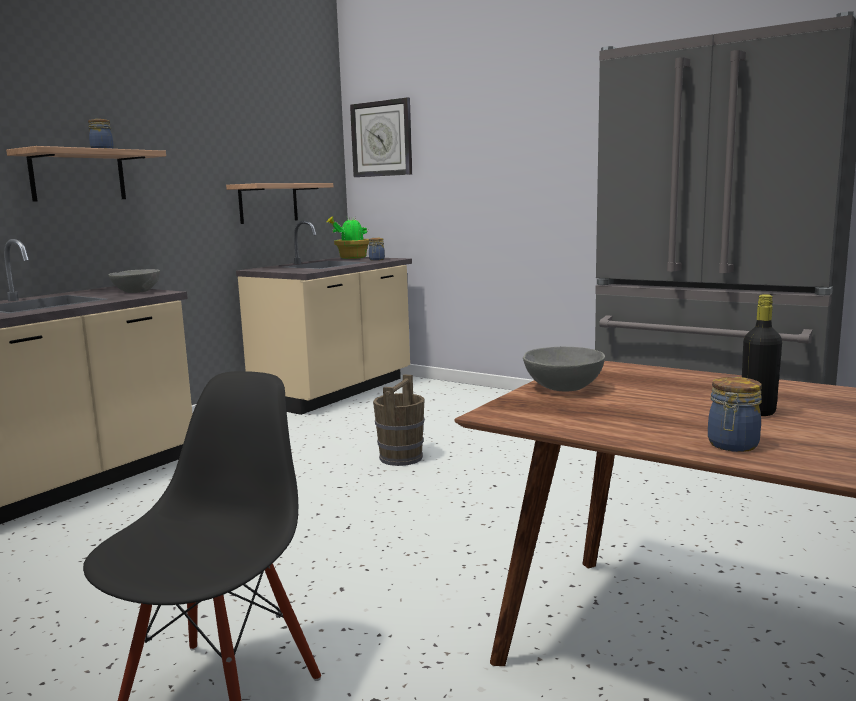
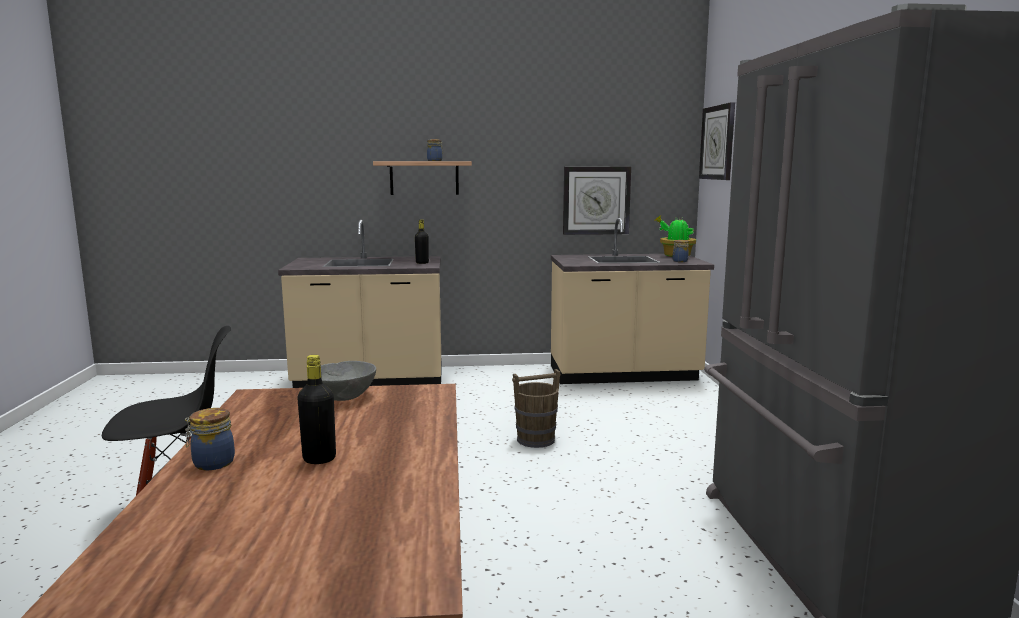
camera: 50 degrees right, 0 degrees up
grey bowl [109,269,160,293] -> black bottle [415,219,429,264]
shelf [226,183,333,224] -> wall clock [563,167,631,235]

